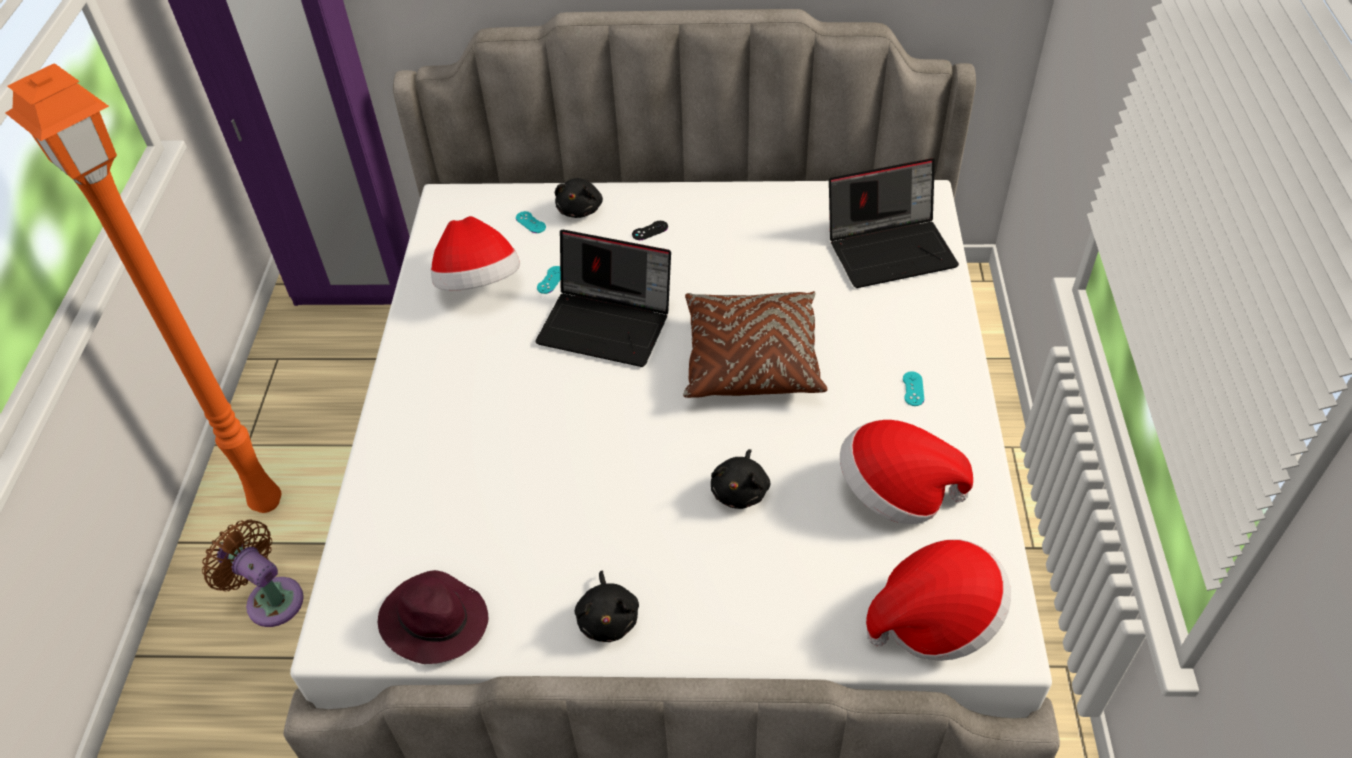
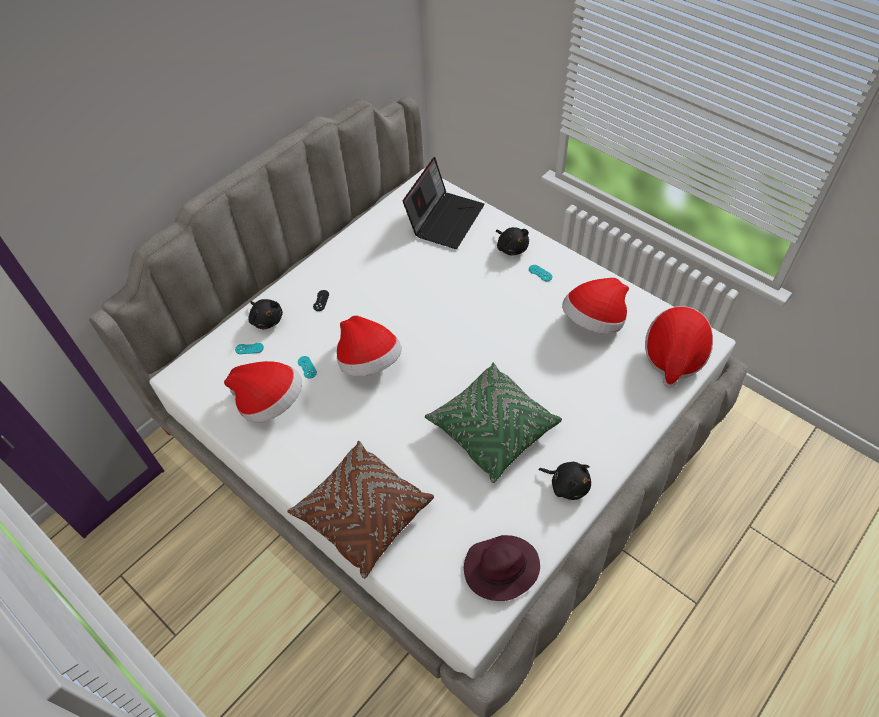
camera: 50 degrees left, 5 degrees up
orange floor lamp [6,63,281,513] -> none
brown fan [202,520,304,627] -> none
laptop [535,230,671,367] -> hat [337,315,402,376]
brown pillow [683,291,827,398] -> brown pillow moved to [287,441,434,579]
black plush toy [711,449,770,509] -> black plush toy moved to [496,227,529,256]
none -> green pillow [425,363,562,483]

